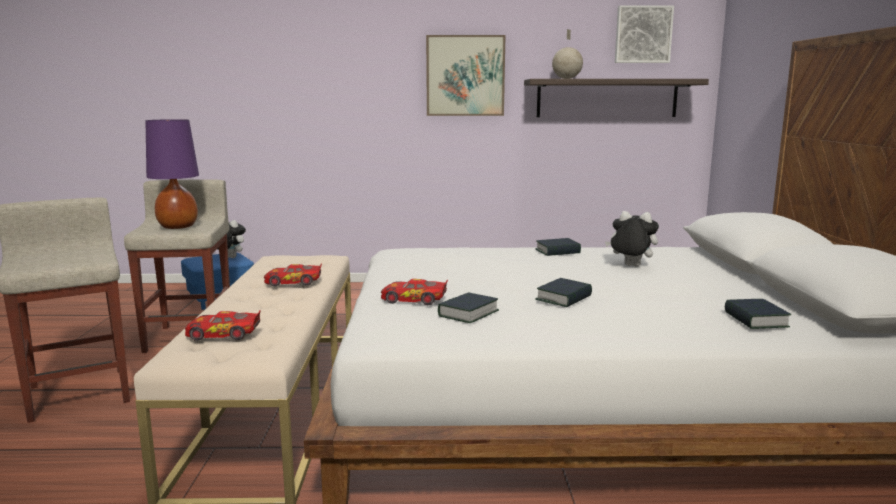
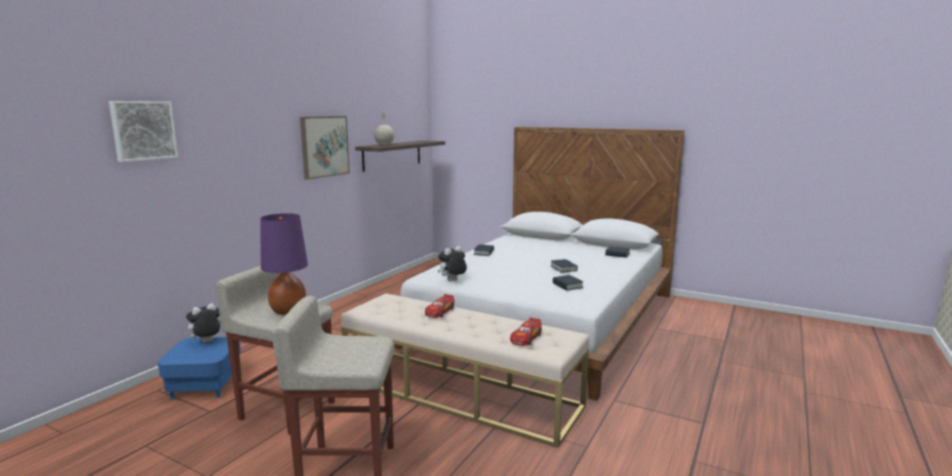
camera: 60 degrees left, 0 degrees up
toy car [381,279,448,305] -> none
plush toy [605,211,659,267] -> plush toy moved to [438,246,467,281]
picture [615,5,674,63] -> picture moved to [109,101,178,162]

